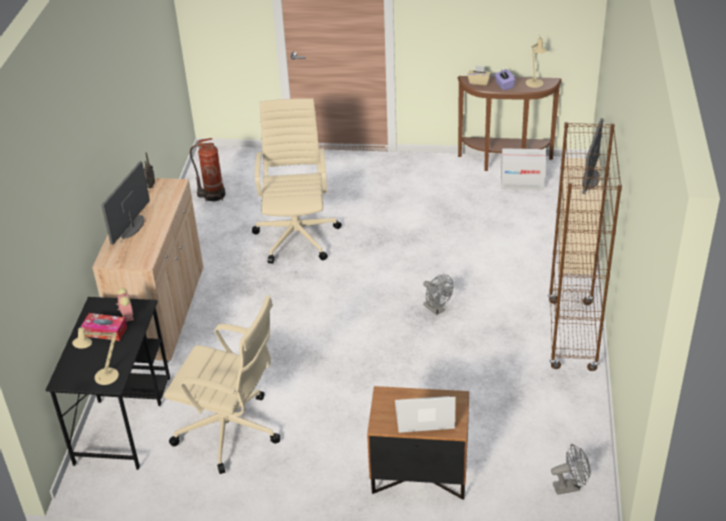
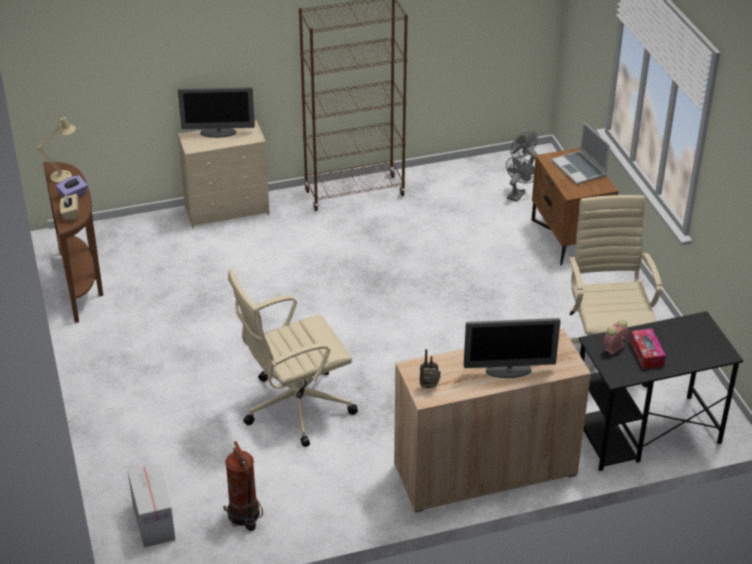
camera: 115 degrees left, 0 degrees up
beige table lamp [72,323,119,385] -> none
grey fan [423,275,453,315] -> grey fan moved to [506,157,535,202]
cardboard box [501,148,546,190] -> cardboard box moved to [128,464,176,548]

